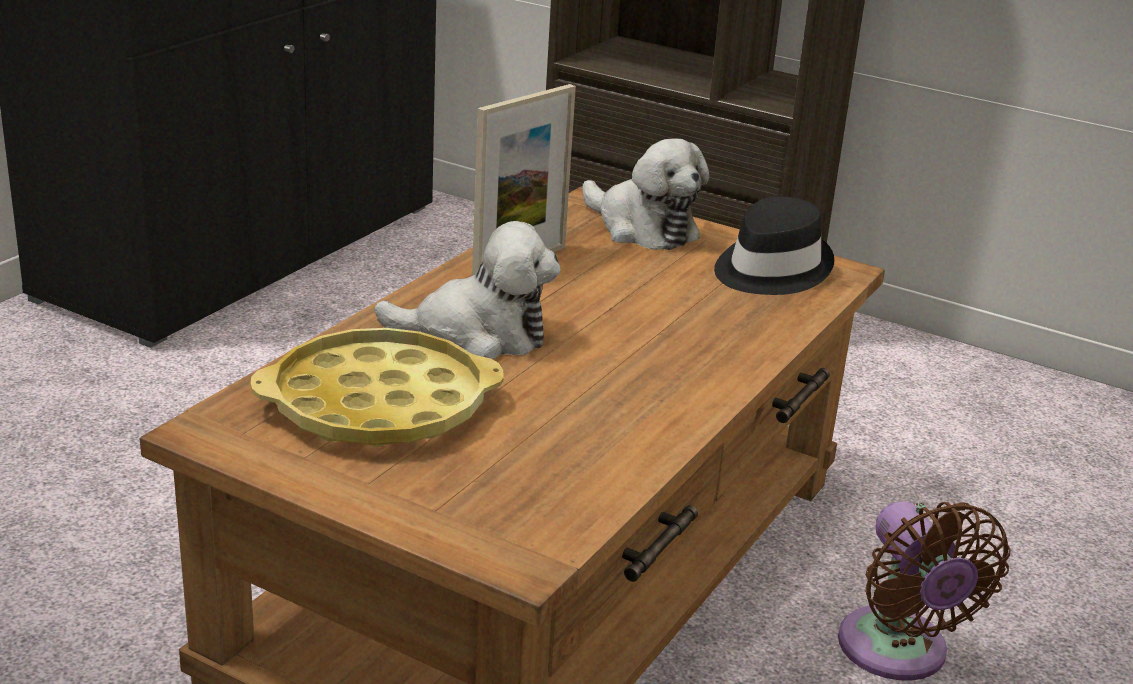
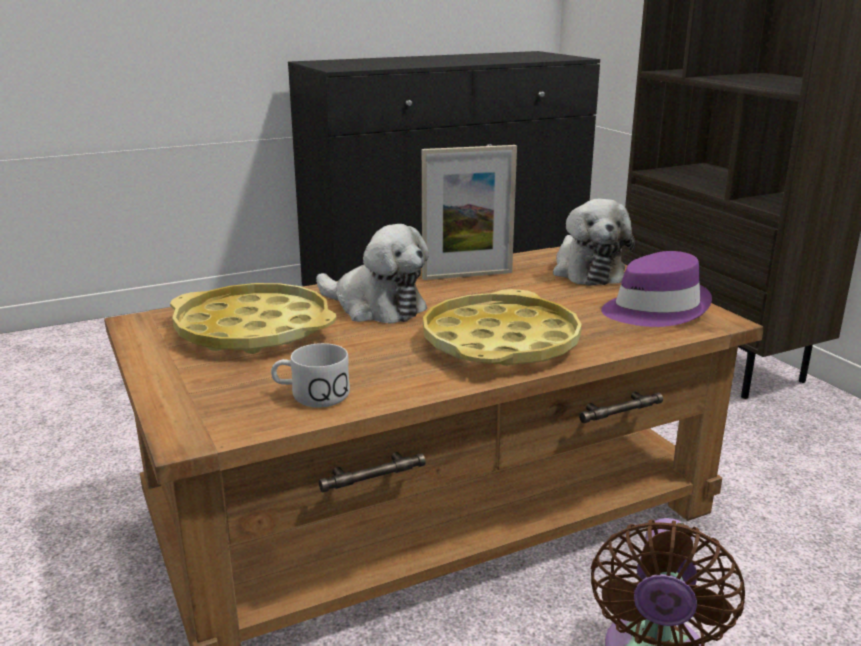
camera: 35 degrees right, 5 degrees down
black hat [714,196,834,295] -> purple hat [601,251,712,327]
none -> white mug [271,343,350,408]
none -> yellow tray [423,289,582,366]

